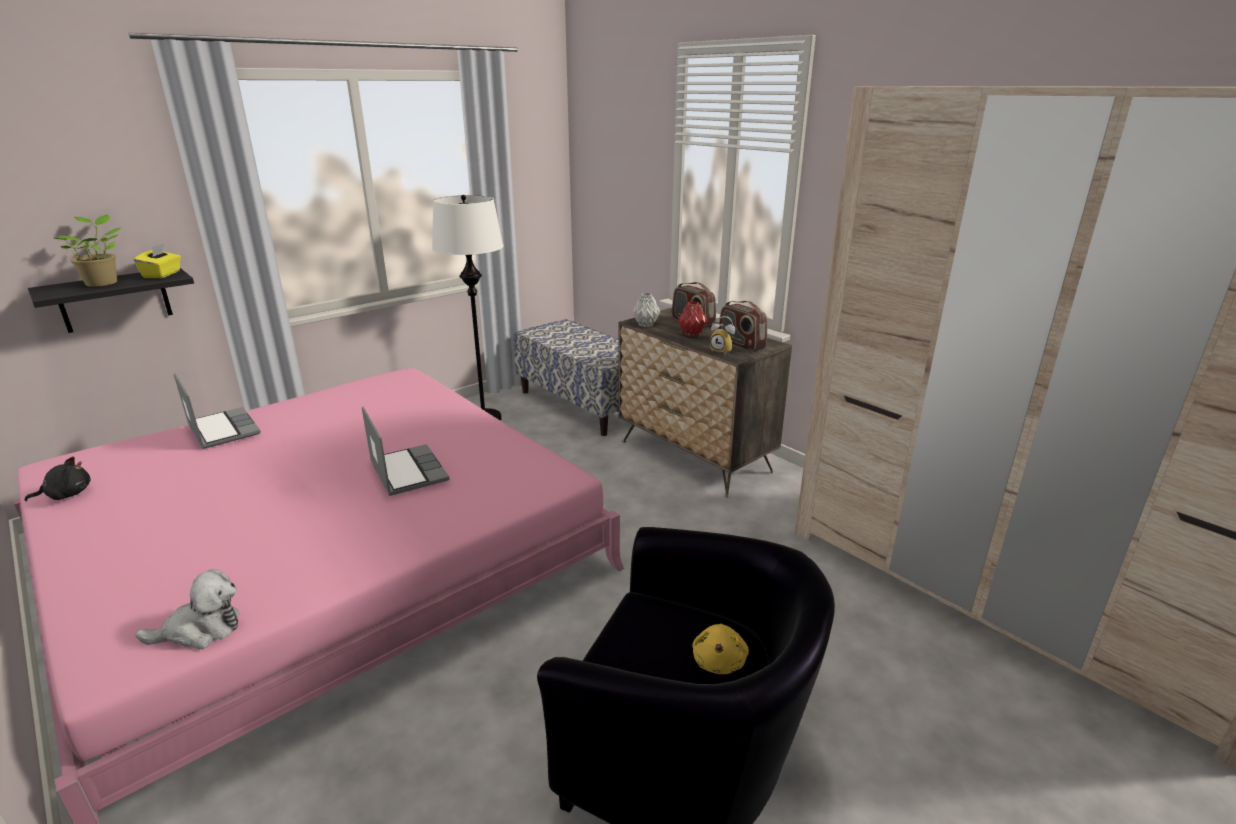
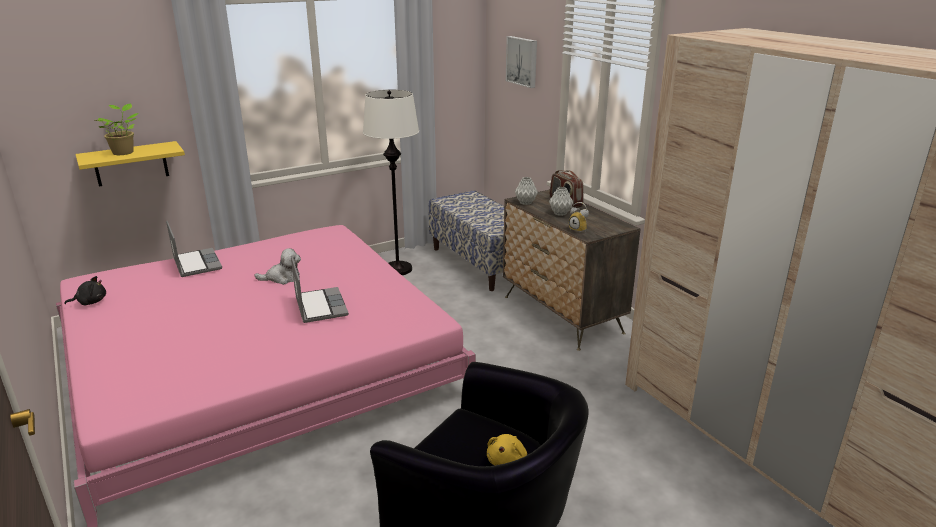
camera: 10 degrees right, 0 degrees up
black shelf [28,268,194,333] -> yellow shelf [75,141,185,186]
yellow tissue box [134,243,181,278] -> none
plush toy [135,569,240,650] -> plush toy moved to [254,248,301,285]
red vase [678,301,707,337] -> grey vase [549,187,573,216]
radio [718,301,767,352] -> none
none -> picture [506,36,537,88]

